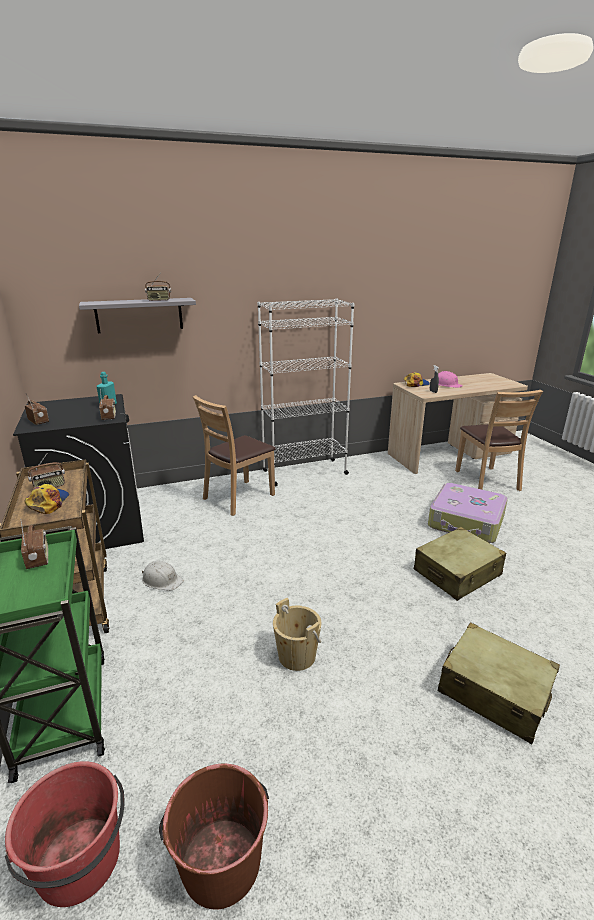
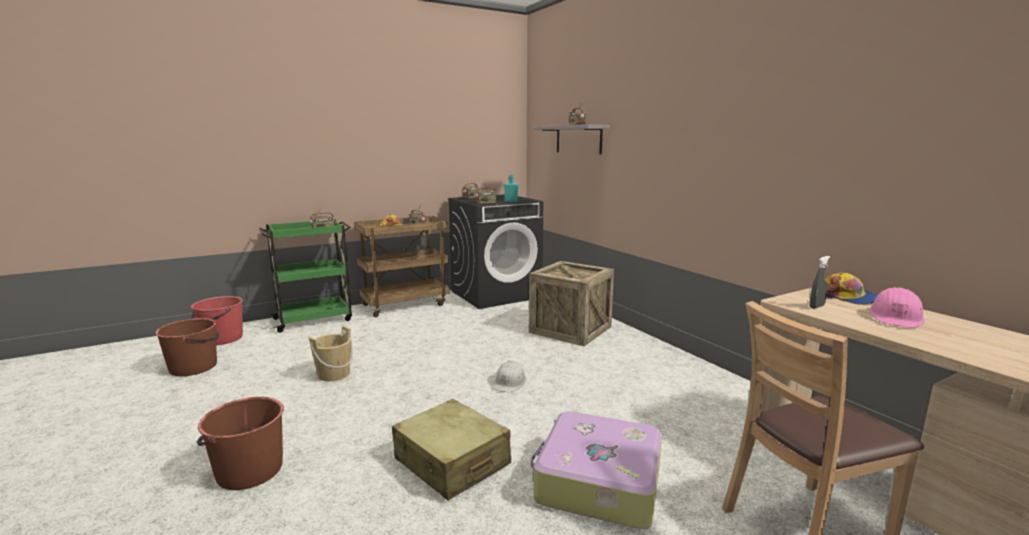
camera: 80 degrees right, 10 degrees down
white hard hat [142,561,184,591] -> white hard hat moved to [494,361,526,393]
brown chair [193,395,276,516] -> crate [529,261,614,346]
white bookcase [258,298,354,486] -> none
beige suitcase [438,622,560,744] -> brown bucket [197,397,284,490]

